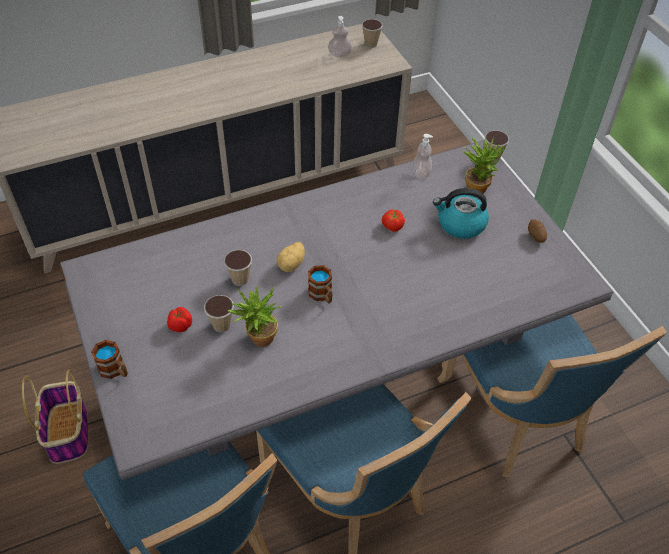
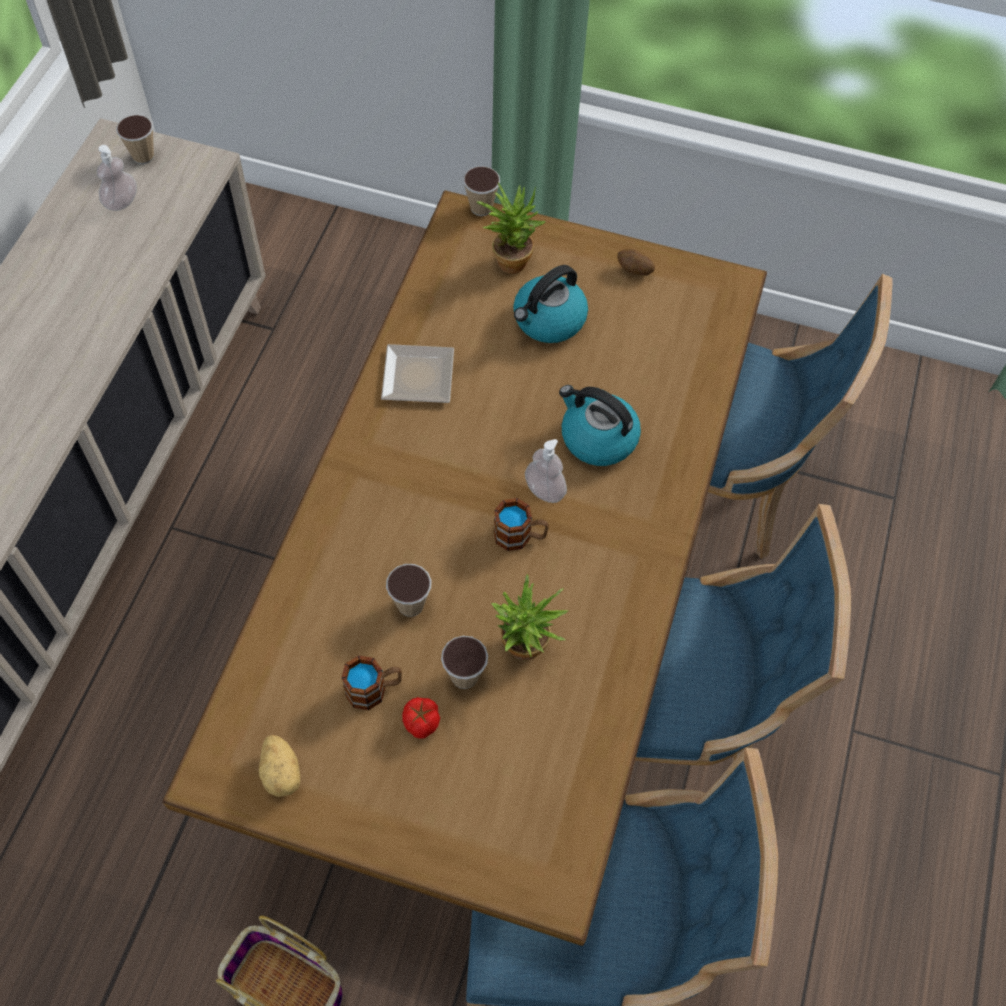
camera: 50 degrees left, 10 degrees up
grey dining table [60,140,613,480] -> brown dining table [163,191,767,946]
mug [91,340,128,379] -> mug moved to [341,656,402,710]
potato [277,242,305,272] -> potato moved to [259,735,300,797]
tomato [382,210,405,232] -> none
soap dispenser [413,134,433,179] -> soap dispenser moved to [525,439,567,503]
none -> plate [381,344,454,403]
none -> kettle [559,385,641,466]

